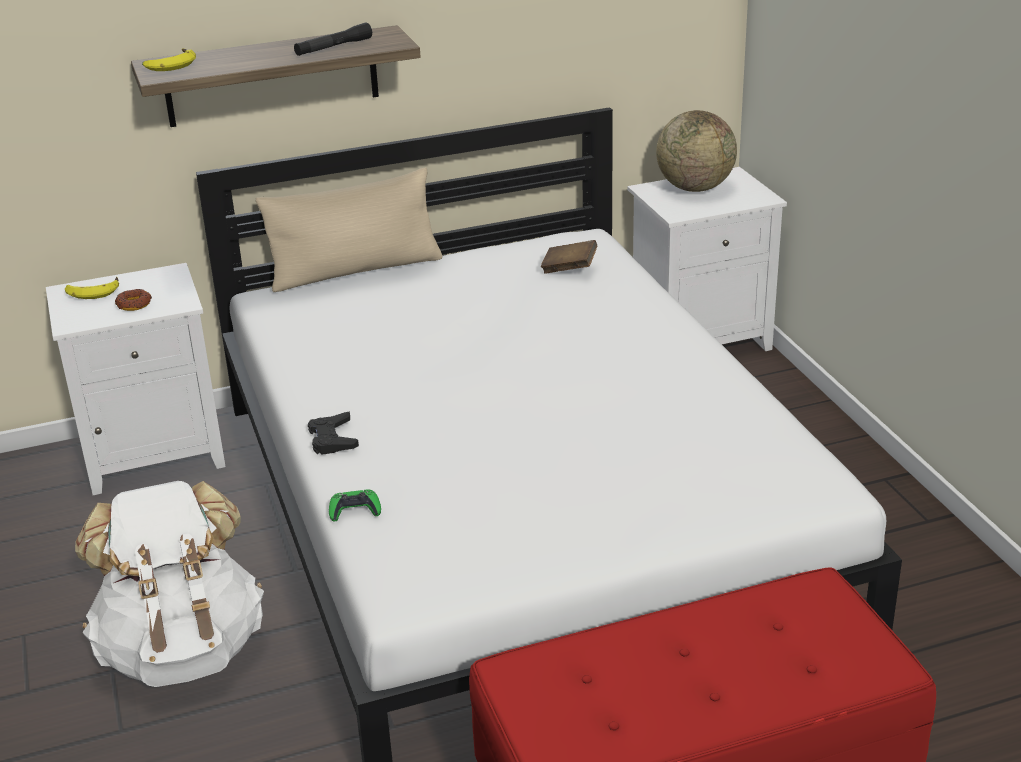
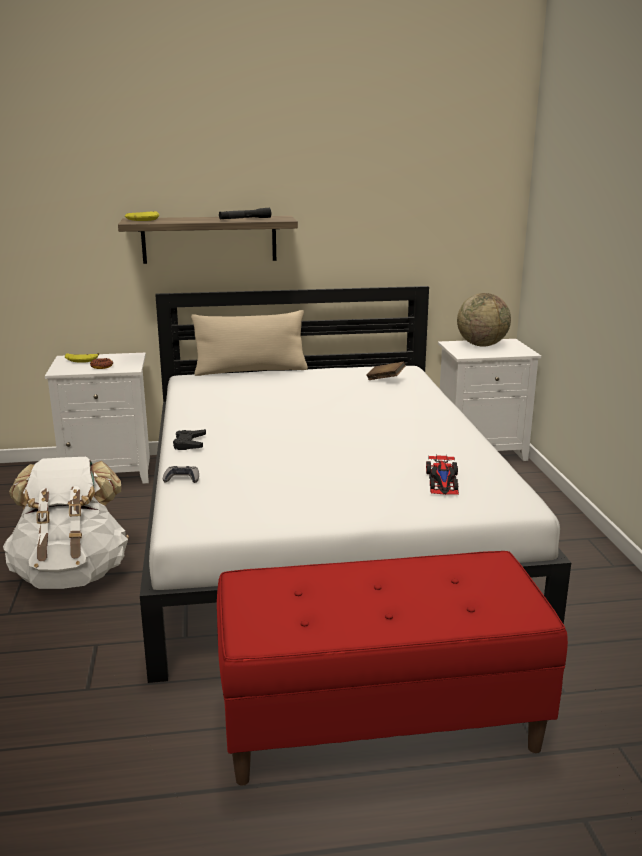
camera: 10 degrees right, 10 degrees down
green game controller [329,490,381,522] -> grey game controller [163,466,199,483]
none -> toy car [426,454,459,495]

